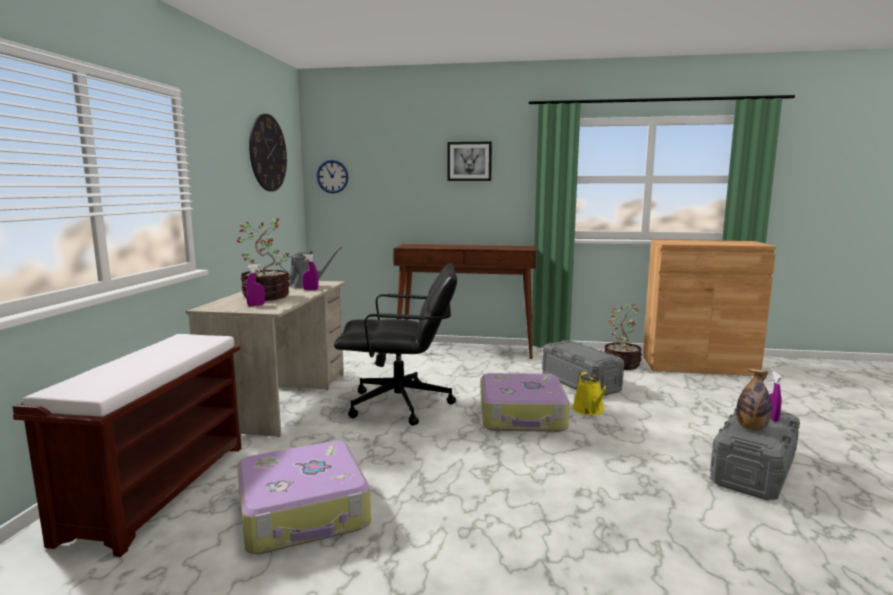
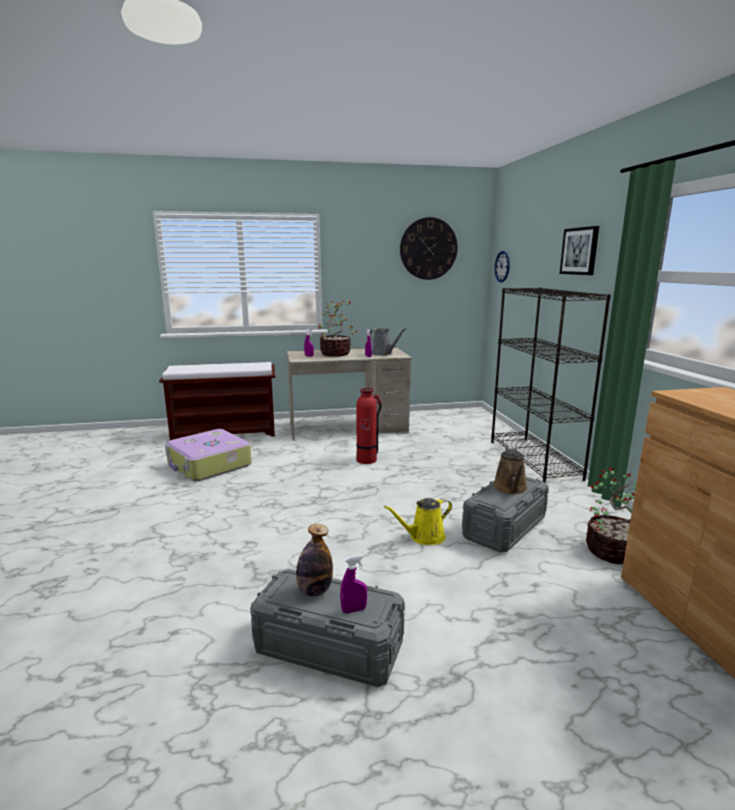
camera: 70 degrees right, 5 degrees up
black office chair [334,263,457,426] -> fire extinguisher [356,388,382,464]
brown console table [393,244,536,359] -> black bookcase [491,287,611,482]
suitcase [481,373,570,432] -> none
none -> brown watering can [493,447,528,494]

